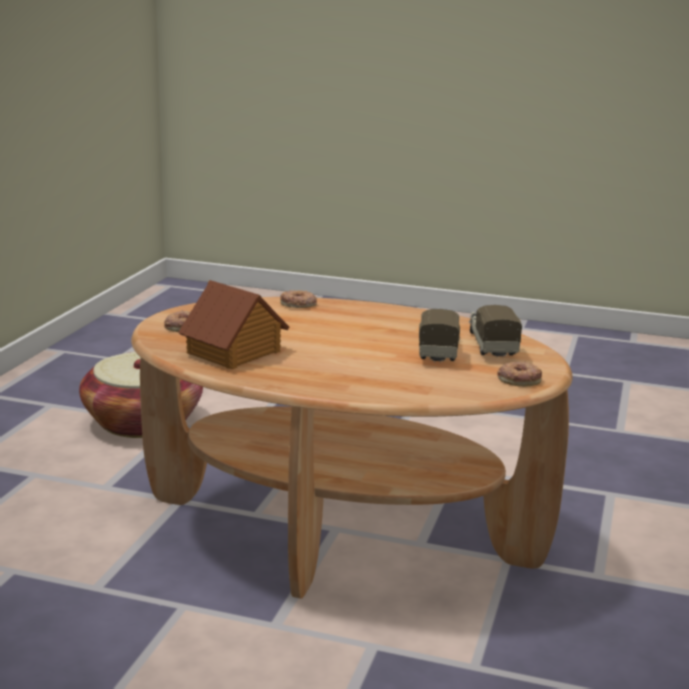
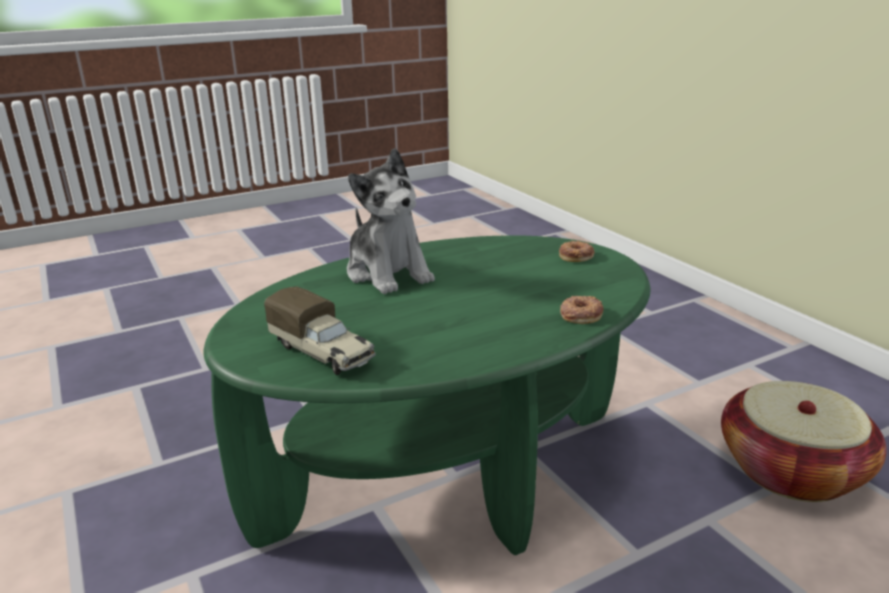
camera: 135 degrees right, 5 degrees up
brown coffee table [131,297,573,599] -> green coffee table [203,235,651,555]
toy house [178,280,289,369] -> none
toy truck [419,309,460,363] -> none
donut [497,361,542,387] -> none
none -> plush toy [347,148,435,294]

